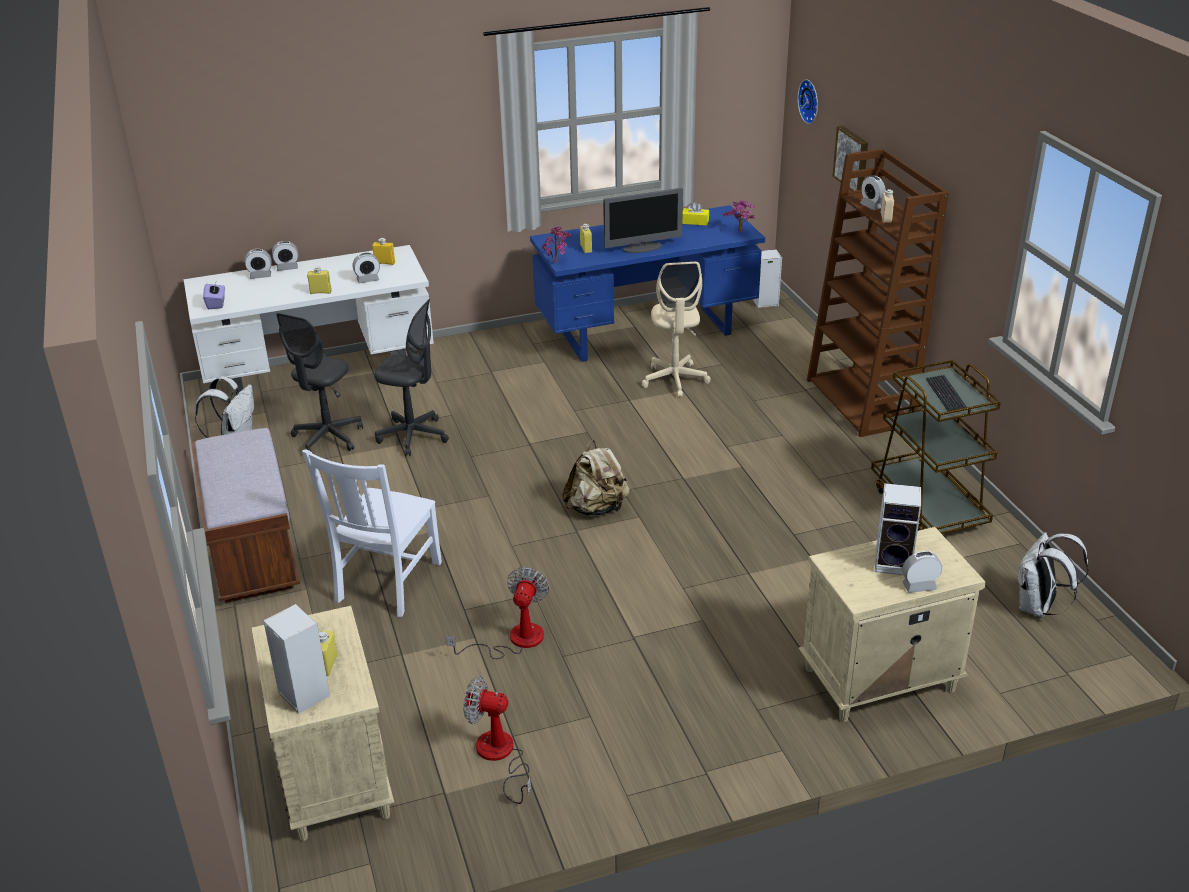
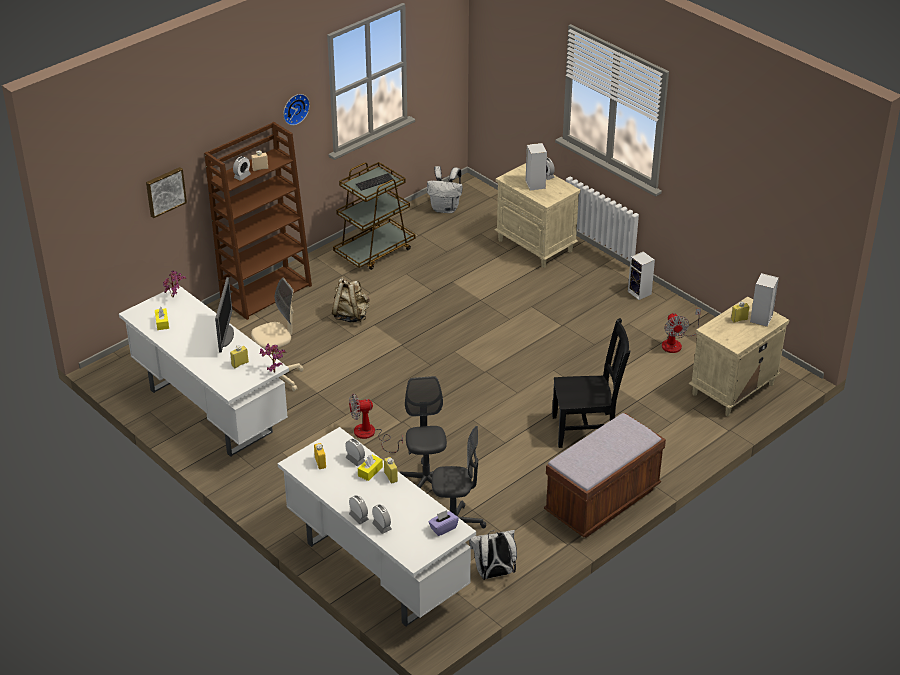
camera: 115 degrees left, 5 degrees up
white chair [302,450,442,617] -> black chair [552,318,630,448]
fan [446,567,549,659] -> fan moved to [349,394,403,453]
blue desk [530,205,765,362] -> white desk [119,286,289,457]
beige backpack [562,440,630,515] -> beige backpack moved to [332,277,369,322]
monitor [603,188,683,253] -> monitor turned 45 degrees clockwise [215,277,234,353]
speaker [752,249,782,308] -> speaker moved to [628,251,655,300]
wall clock [797,79,818,124] -> wall clock moved to [283,94,310,125]
none -> yellow tissue box [358,455,383,481]

